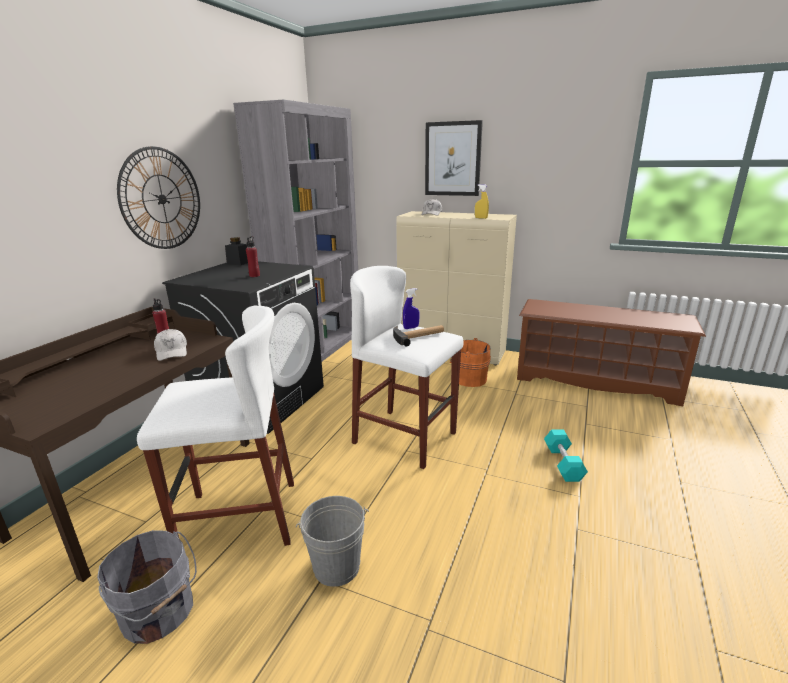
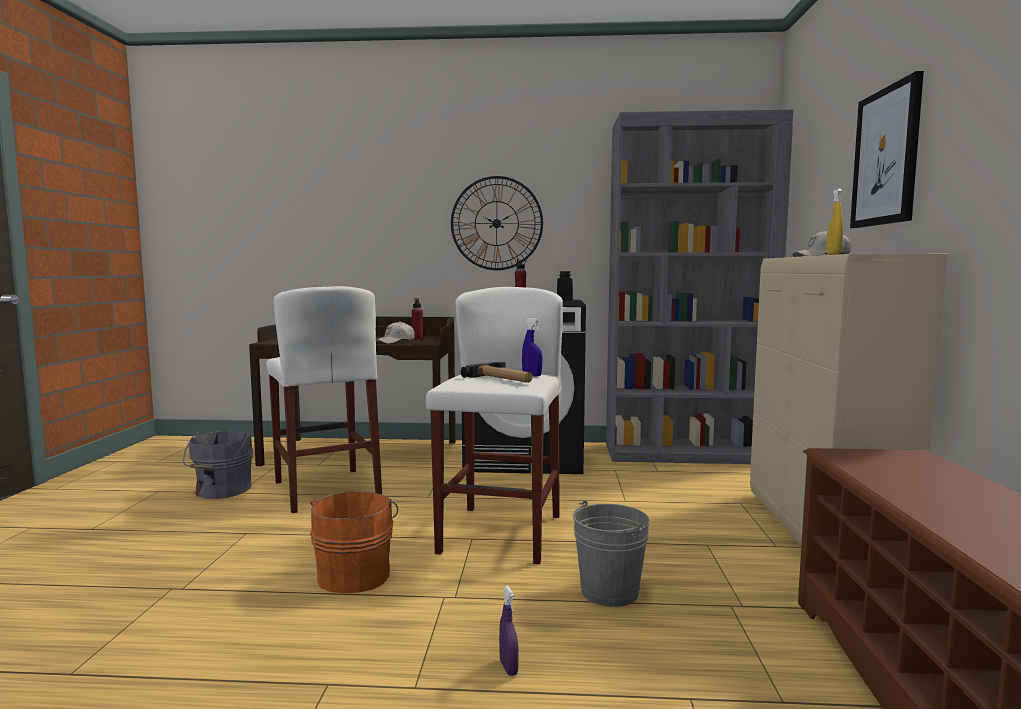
camera: 70 degrees right, 15 degrees down
grey bucket [296,496,369,587] -> grey bucket moved to [573,500,650,607]
orange bucket [450,338,491,387] -> orange bucket moved to [310,491,398,593]
turquoise dumbbell [544,430,588,482] -> purple spray bottle [499,586,519,676]

